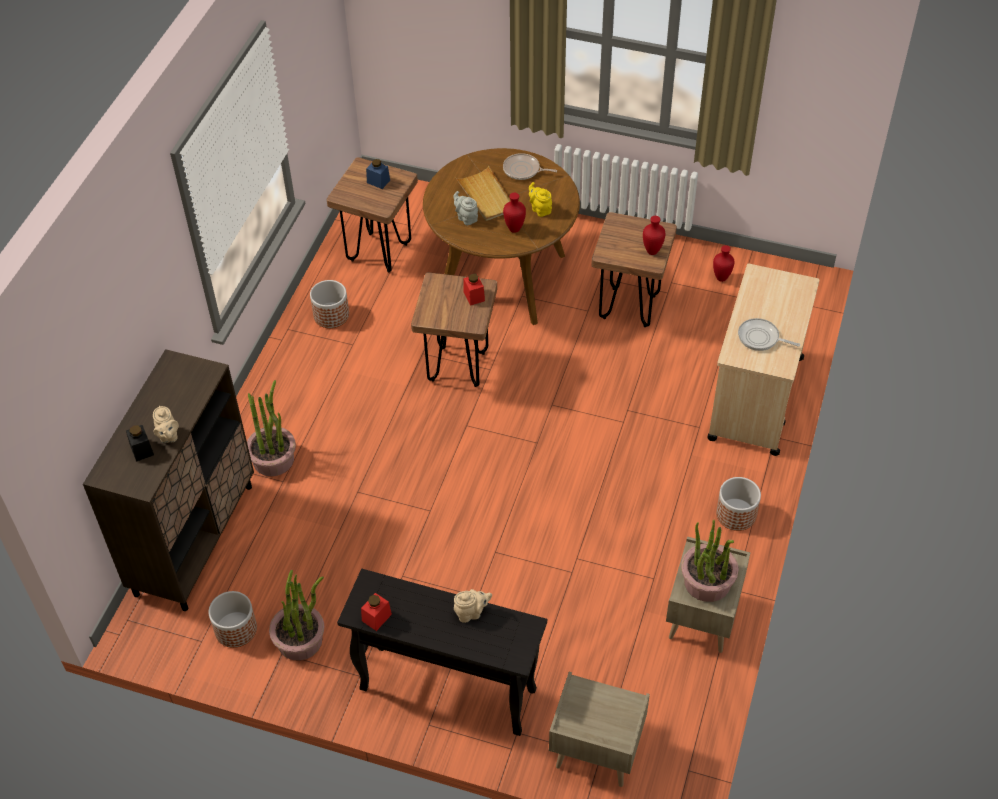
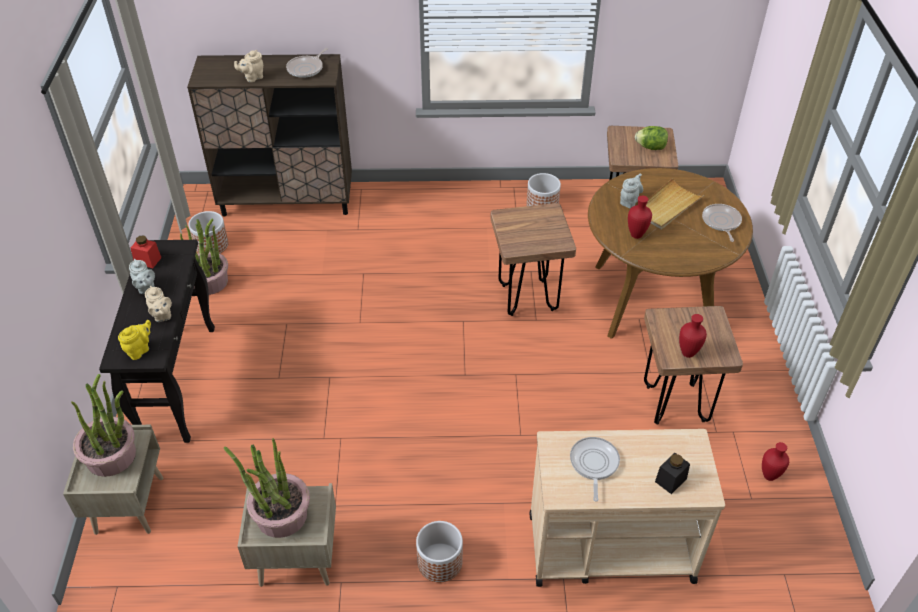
camera: 70 degrees right, 5 degrees down
black jar [126,425,154,462] -> black jar moved to [655,453,690,494]
potted plant [247,380,296,476] -> potted plant moved to [71,374,136,477]
blue jar [366,159,390,189] -> lettuce [635,126,668,150]
red jar [463,274,485,306] -> none
yellow teapot [529,182,552,217] -> yellow teapot moved to [118,320,151,360]
none -> grey teapot [129,259,155,294]
none -> frying pan [286,48,328,78]

